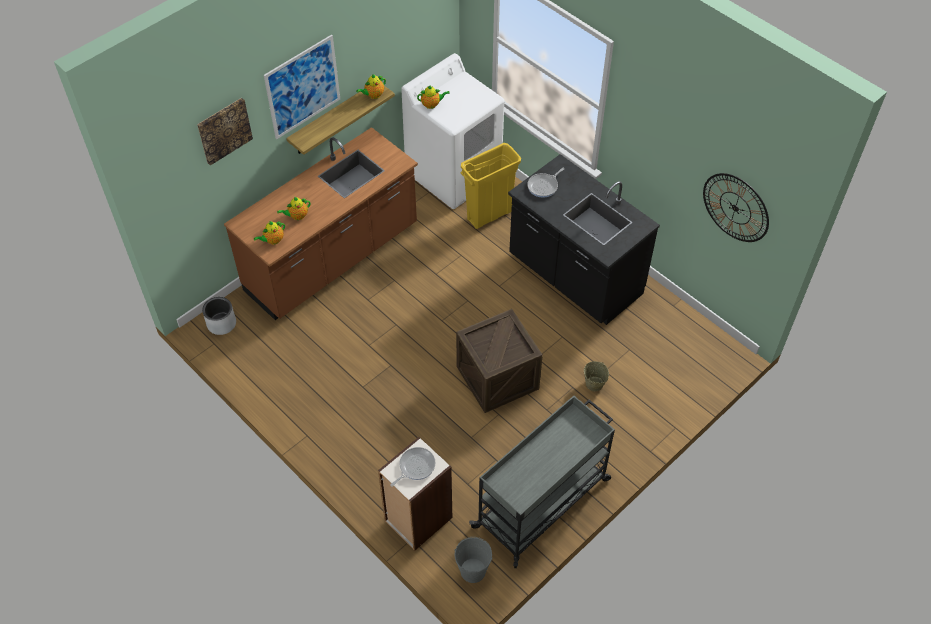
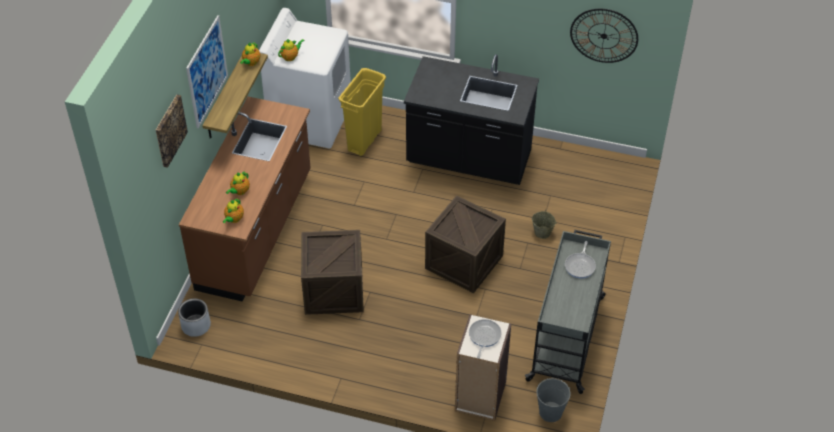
camera: 30 degrees left, 5 degrees down
frying pan [527,168,564,197] -> frying pan moved to [565,241,596,278]
none -> crate [301,230,364,315]

